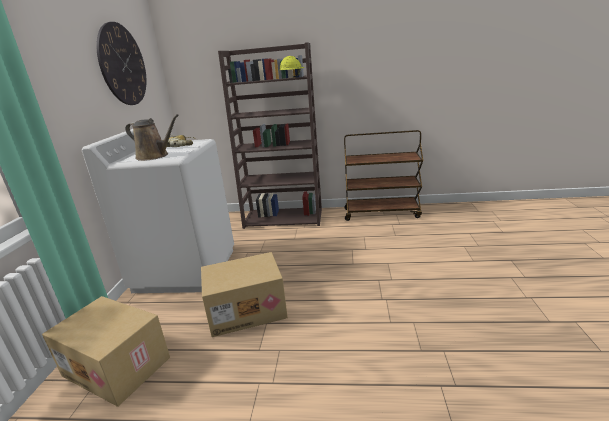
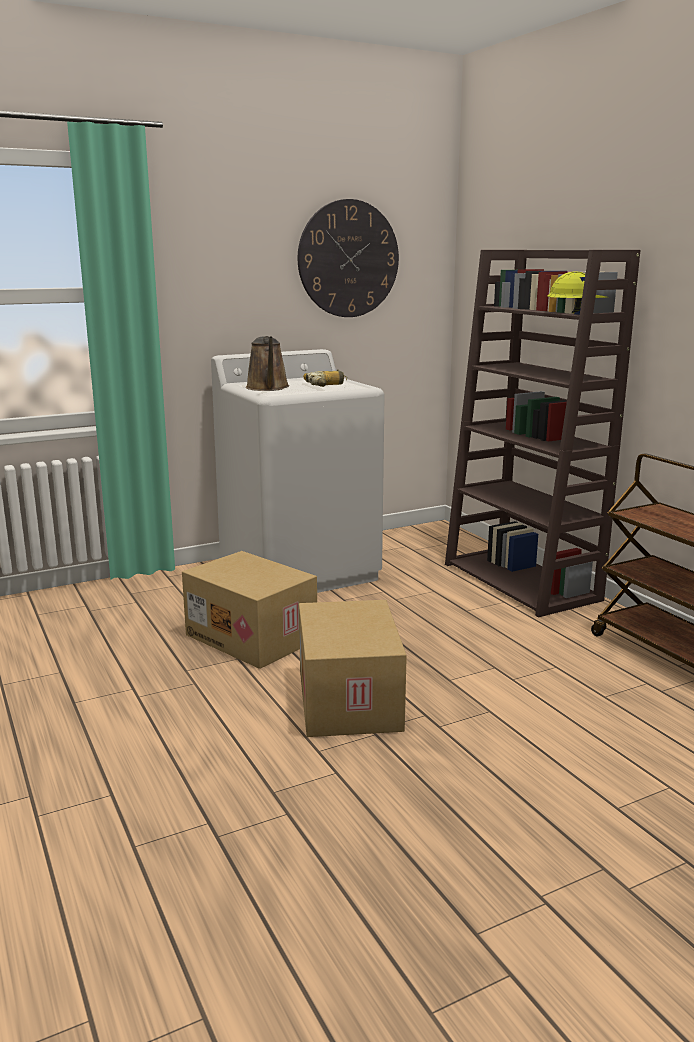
camera: 55 degrees right, 5 degrees down
cardboard box [42,296,170,407] -> cardboard box moved to [299,600,407,737]

